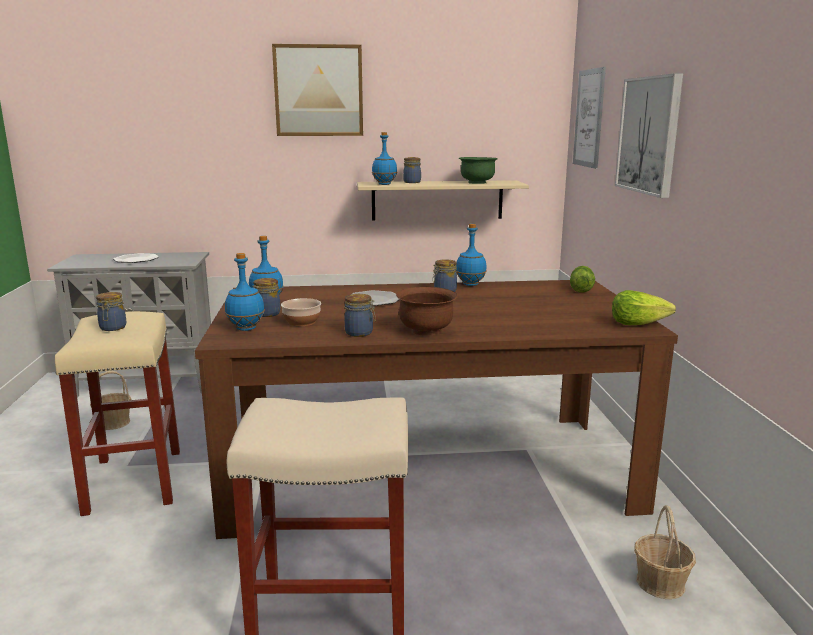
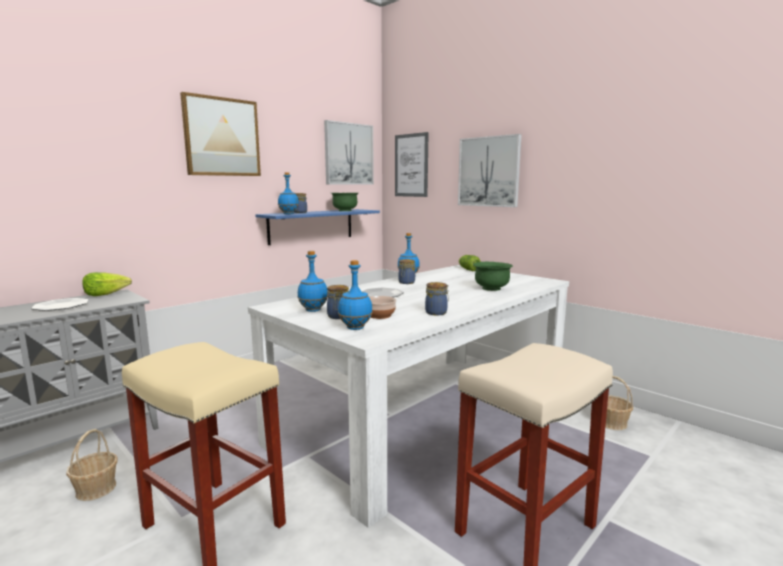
camera: 40 degrees left, 5 degrees down
jar [96,292,126,331] -> none
brown dining table [195,280,678,539] -> white dining table [248,265,569,528]
beige shelf [357,180,529,221] -> blue shelf [255,209,380,245]
brown bowl [396,287,458,336] -> none
lettuce [612,290,676,325] -> lettuce moved to [82,272,132,296]
none -> picture [324,120,374,185]
none -> green bowl [473,262,513,291]

